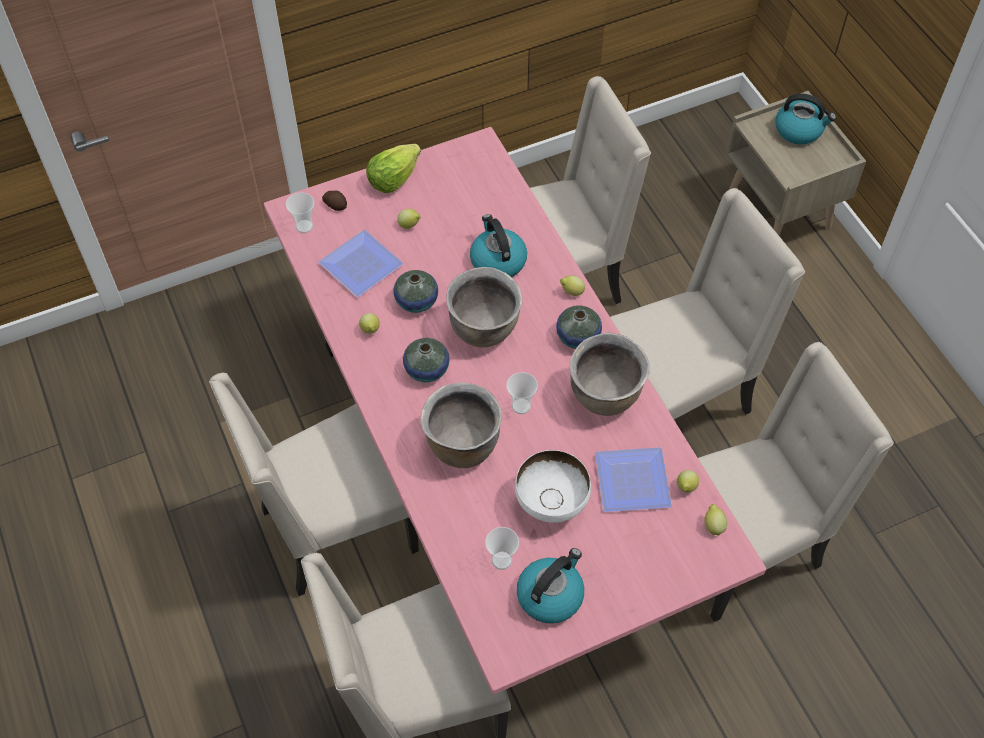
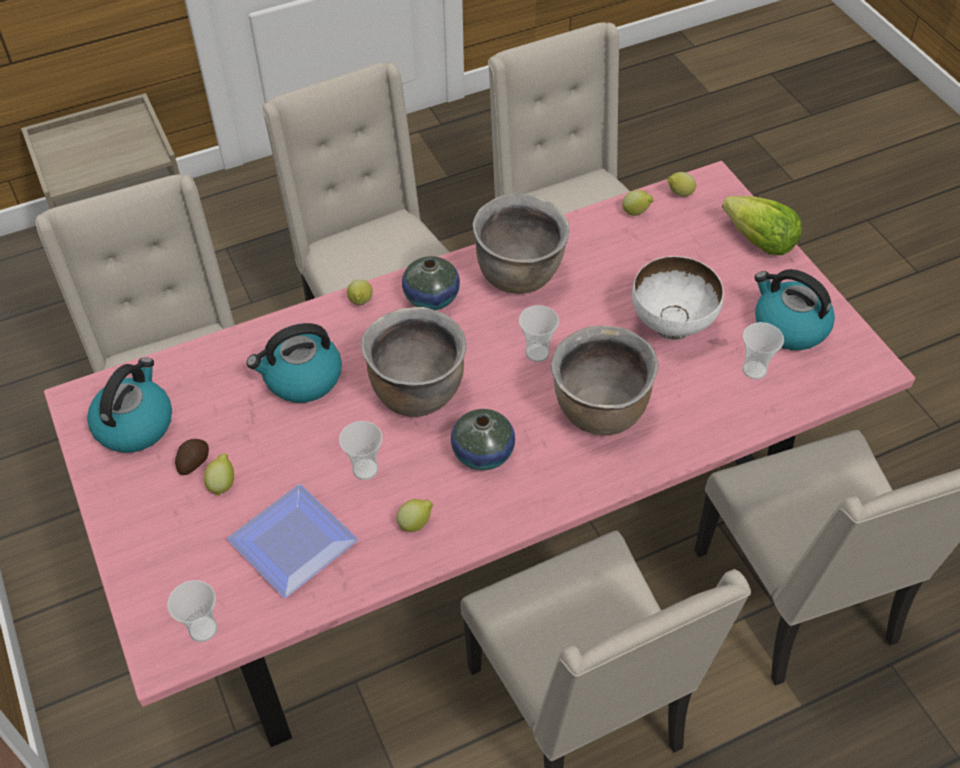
camera: 90 degrees left, 5 degrees down
potato [322,191,347,211] -> potato moved to [175,439,209,475]
lettuce [366,144,421,193] -> lettuce moved to [722,196,802,255]
vase [393,270,438,313] -> cup [339,421,383,480]
plate [595,447,672,512] -> none
kettle [775,93,836,145] -> kettle moved to [87,357,172,453]

